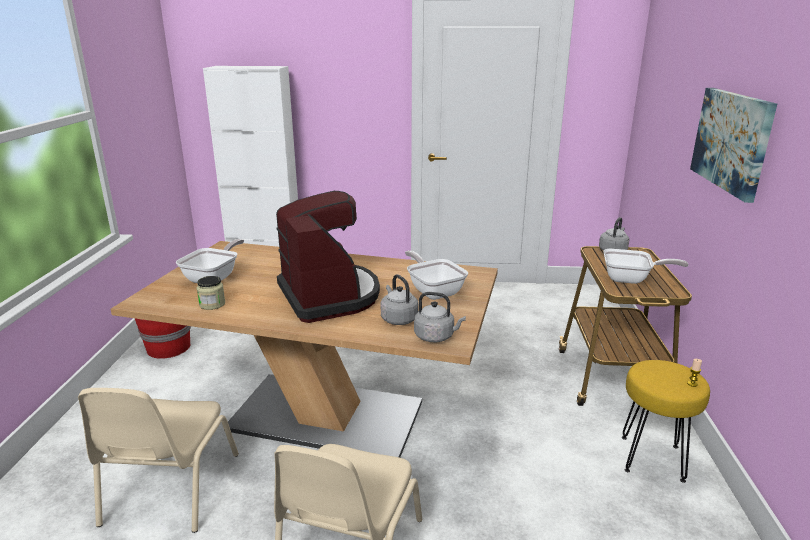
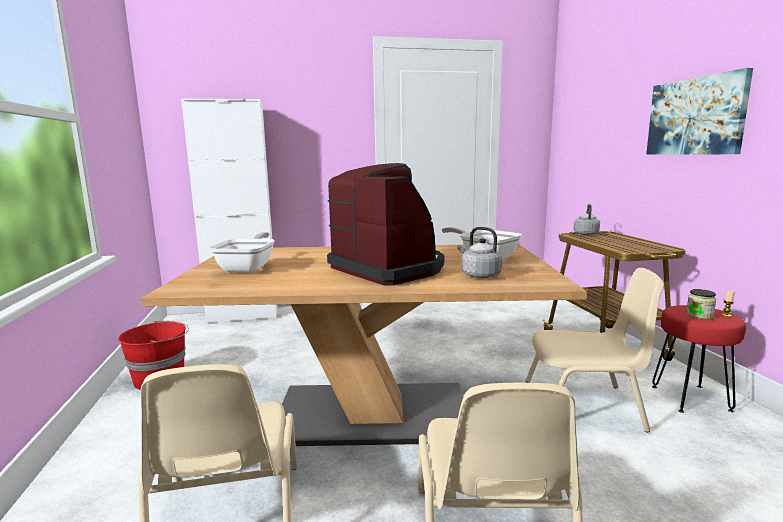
camera: 15 degrees left, 10 degrees down
jar [197,276,225,310] -> jar moved to [686,289,716,319]
grey kettle [414,292,466,342] -> none
frying pan [603,249,688,284] -> none
yellow stool [622,360,710,483] -> red stool [652,305,746,413]
none -> beige chair [525,268,664,433]

